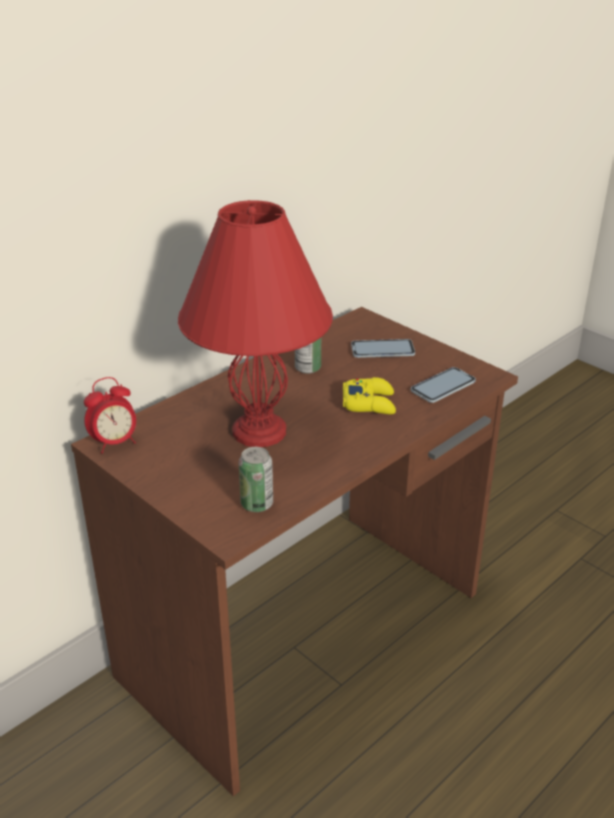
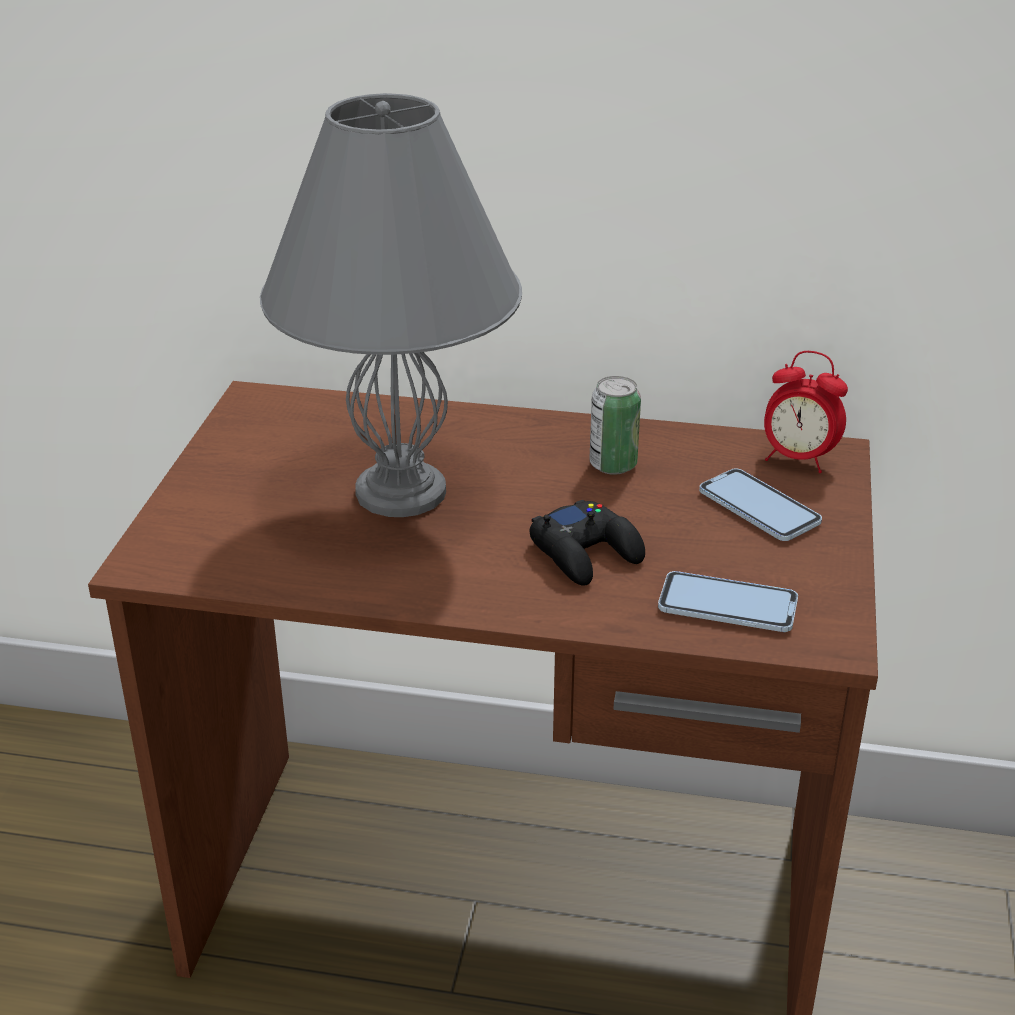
camera: 55 degrees right, 0 degrees up
alarm clock [84,377,136,453] -> alarm clock moved to [764,351,848,473]
red table lamp [178,200,333,447] -> grey table lamp [260,93,522,517]
can [239,447,273,512] -> none
yellow game controller [343,377,396,414] -> black game controller [529,500,645,586]

